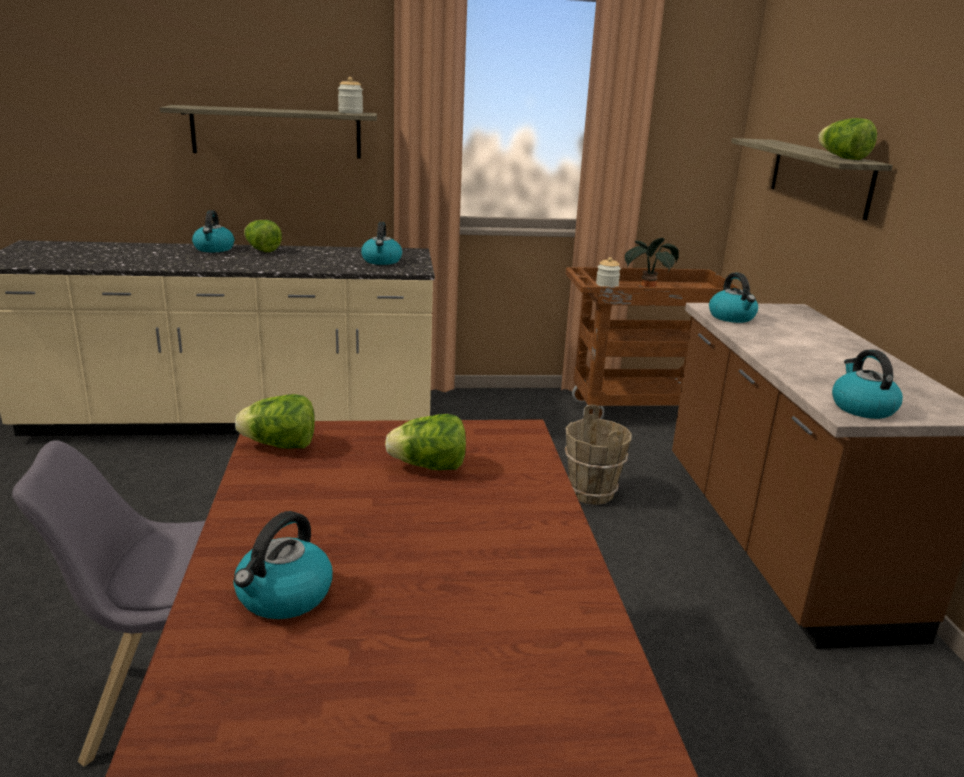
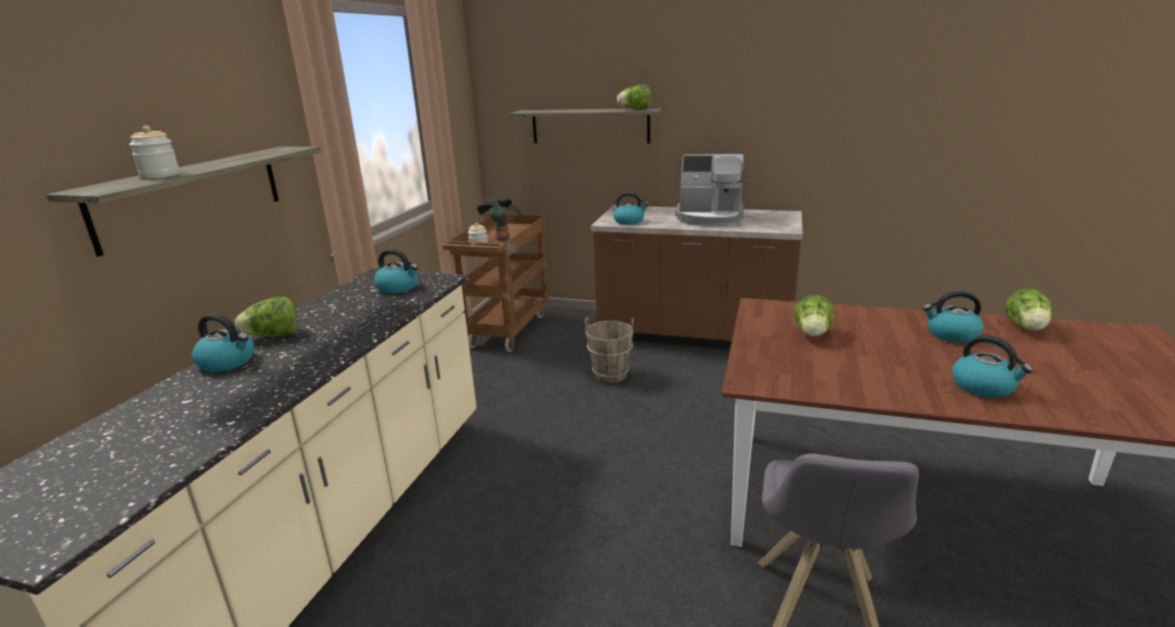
camera: 65 degrees left, 0 degrees up
lettuce [235,394,315,449] -> lettuce moved to [1005,289,1053,331]
jar [338,77,363,114] -> jar moved to [129,126,180,178]
kettle [832,350,903,419] -> kettle moved to [923,291,984,343]
none -> coffee machine [675,154,744,226]

